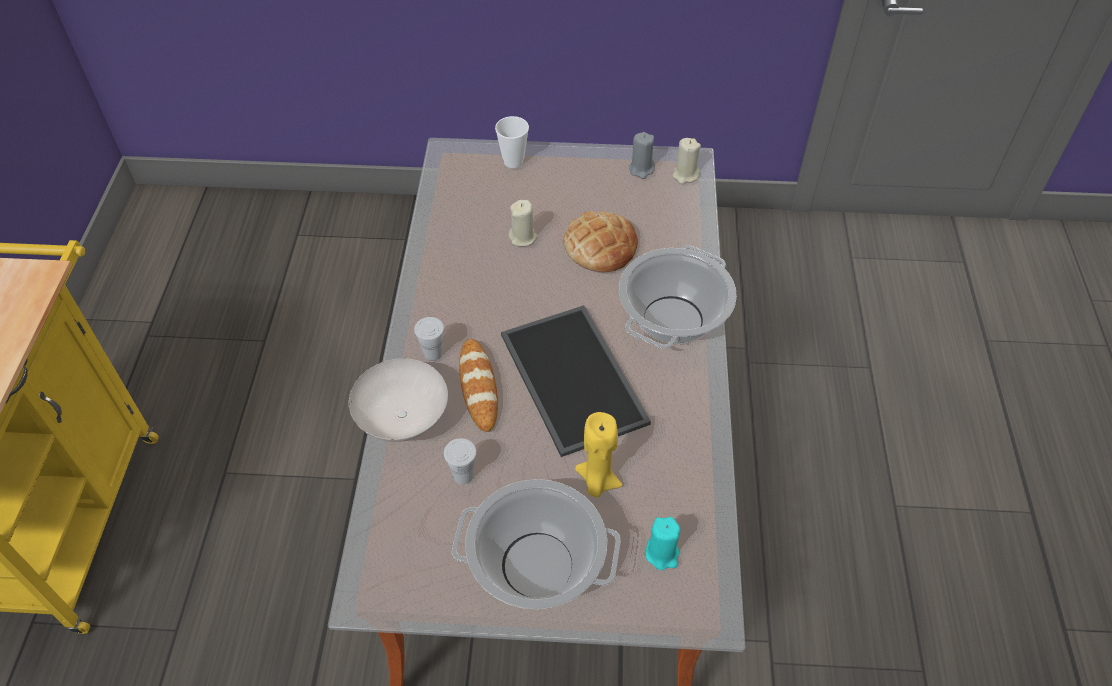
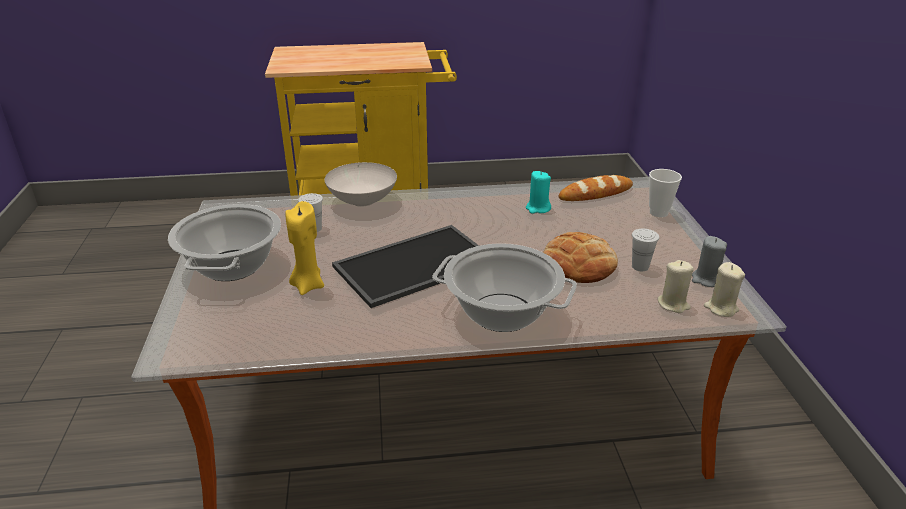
camera: 80 degrees right, 20 degrees down
white cup [414,317,444,361] -> white cup moved to [632,229,659,271]
bread [459,339,498,432] -> bread moved to [559,175,633,201]
beige candle [508,200,538,246] -> beige candle moved to [657,260,694,313]
turquoise candle [645,517,680,570] -> turquoise candle moved to [526,171,551,214]

